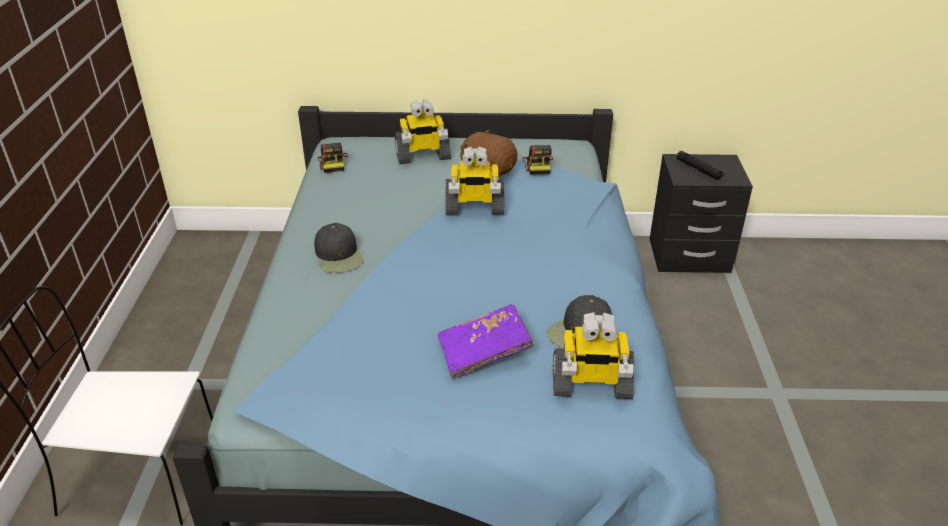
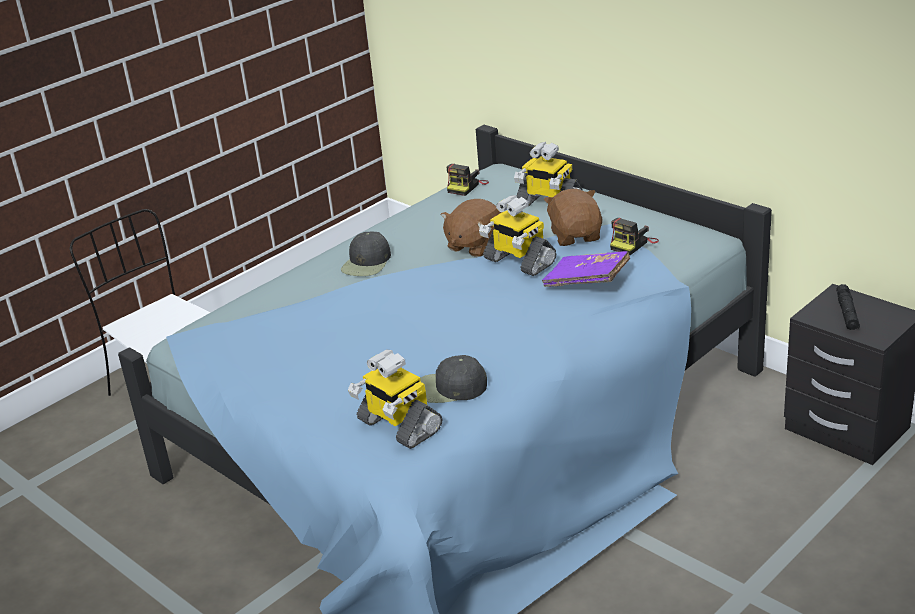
camera: 45 degrees right, 5 degrees down
purple book [438,304,533,379] -> purple book moved to [542,251,630,287]
none -> brown plush toy [441,199,502,257]

